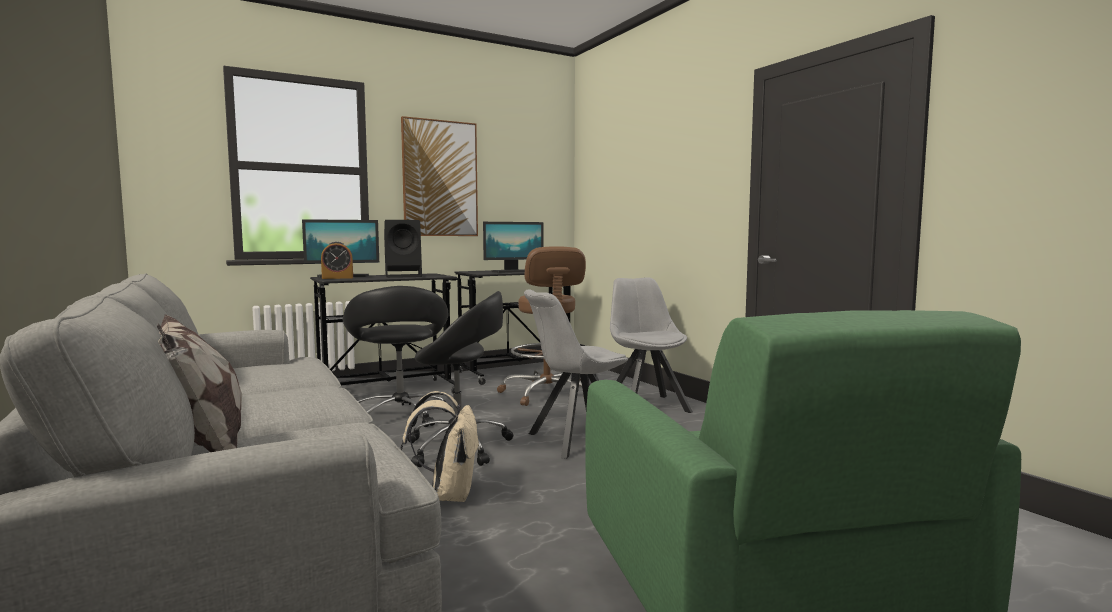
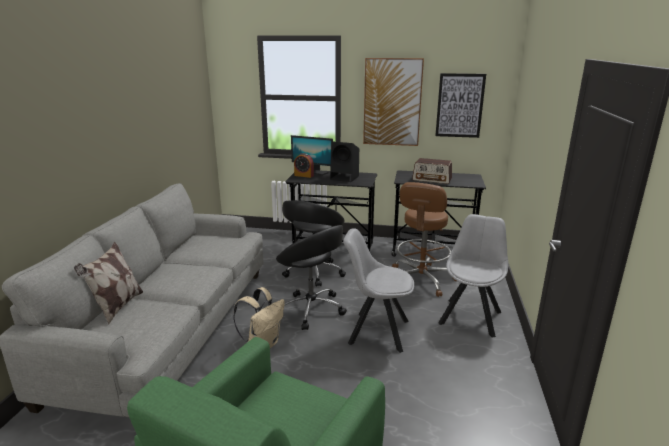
camera: 40 degrees right, 15 degrees up
monitor [483,222,543,273] -> radio [412,158,452,184]
none -> picture [435,73,486,138]

